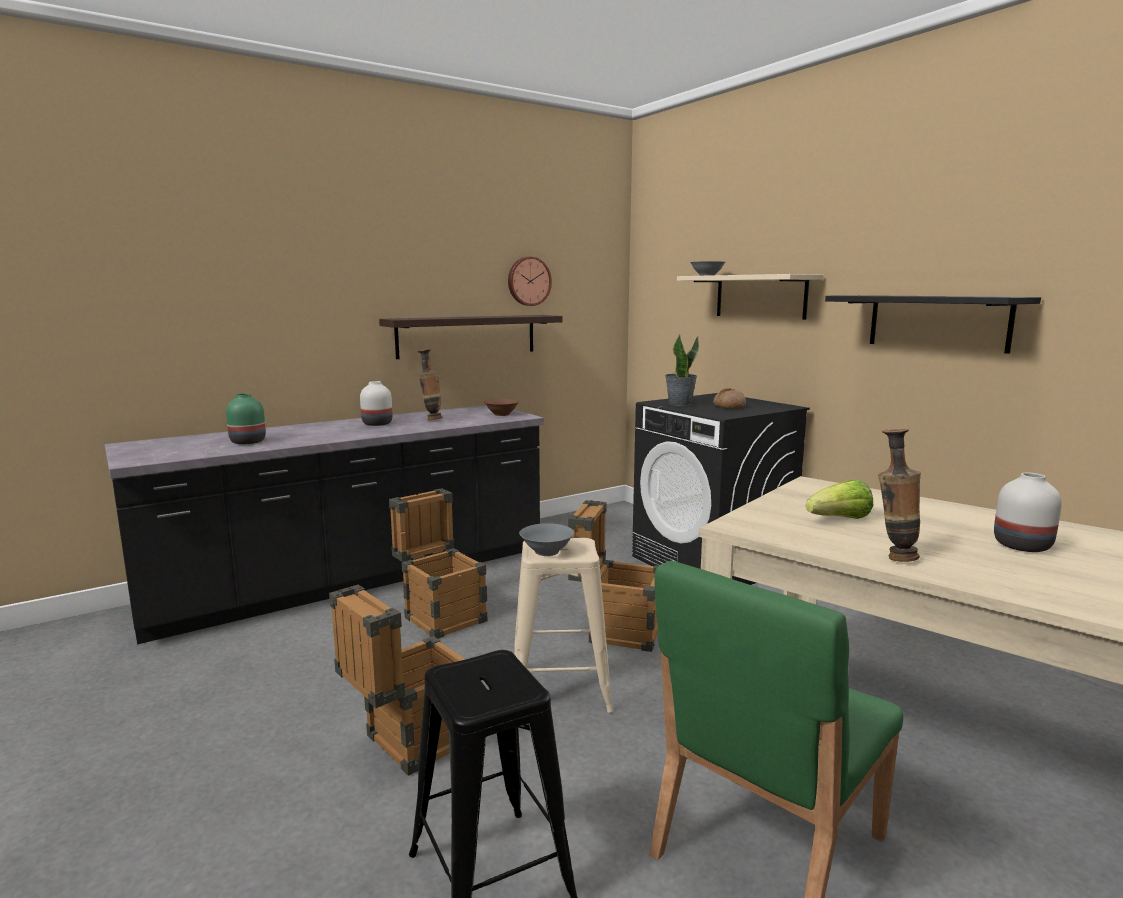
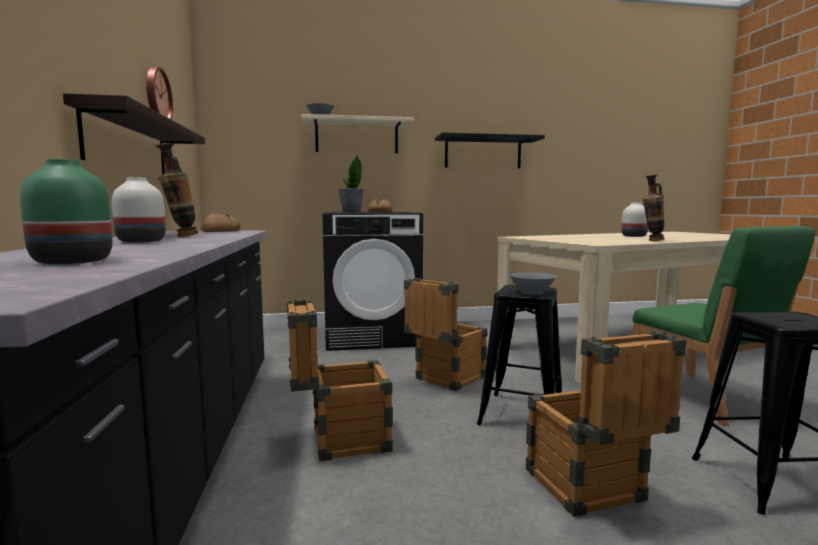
camera: 65 degrees left, 5 degrees down
brown bowl [484,399,519,416] -> bread [201,213,240,232]
beige stool [514,538,613,713] -> black stool [477,285,562,425]
lettuce [806,479,873,519] -> none

